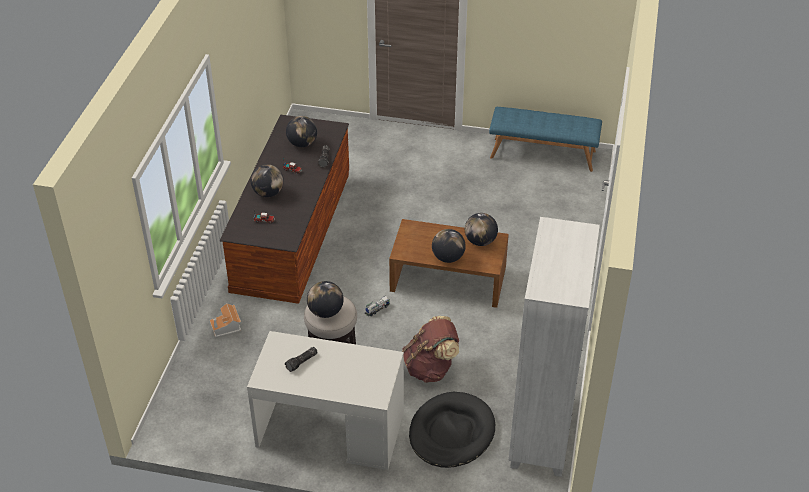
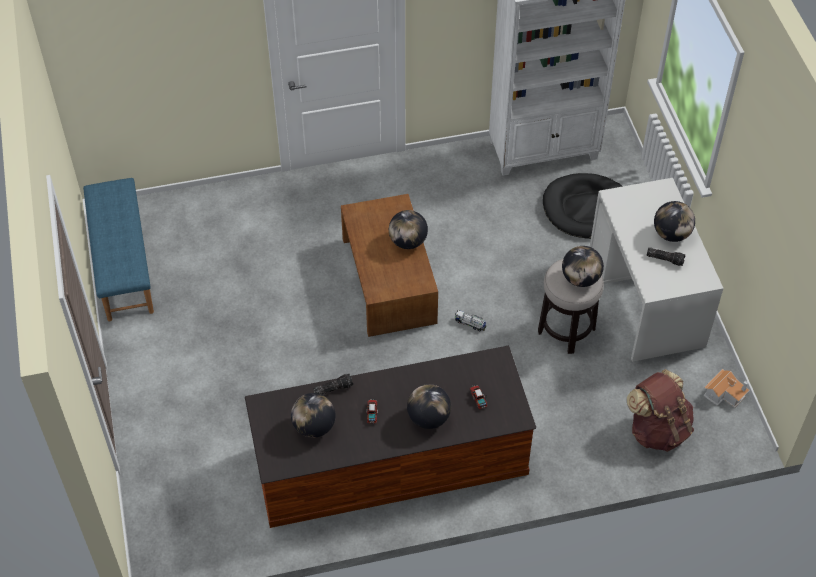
camera: 115 degrees left, 10 degrees up
toy house [210,303,241,337] -> toy house moved to [703,369,749,408]
brown backpack [402,316,459,383] -> brown backpack moved to [627,369,694,452]
globe [465,213,498,246] -> globe moved to [654,201,695,242]

